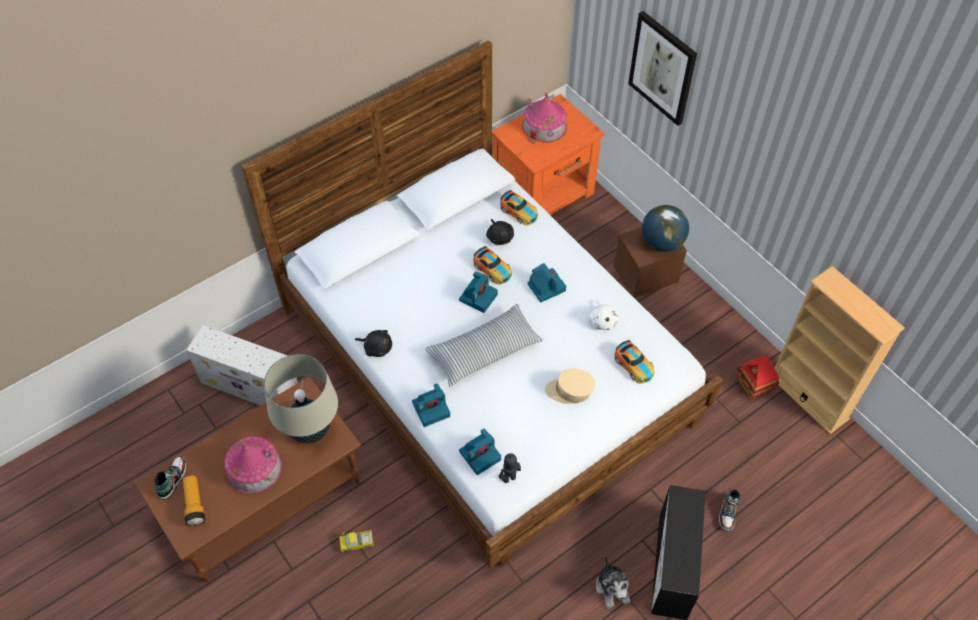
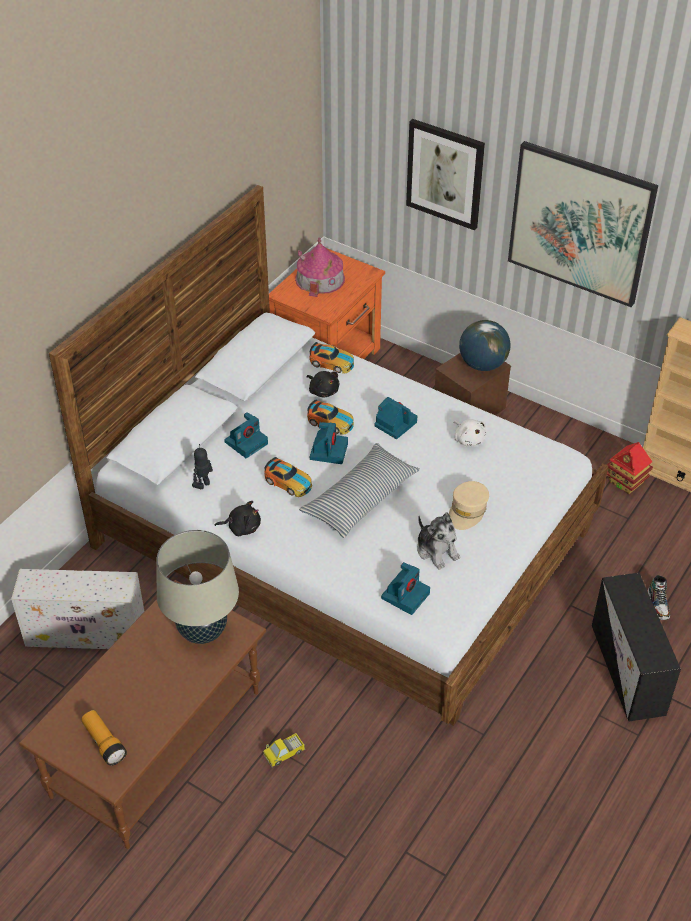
camera: 20 degrees left, 10 degrees down
shoe [154,456,186,500] -> none
toy house [224,437,282,494] -> none
camera [412,383,450,427] -> camera moved to [224,412,268,458]
toy robot [499,453,521,483] -> toy robot moved to [192,444,213,489]
beige cap [545,368,595,404] -> beige cap turned 45 degrees counterclockwise [449,481,489,530]
plush toy [596,555,630,609] -> plush toy moved to [417,512,460,570]
toy car [615,340,655,384] -> toy car moved to [264,457,312,497]
none -> picture [508,141,658,307]

